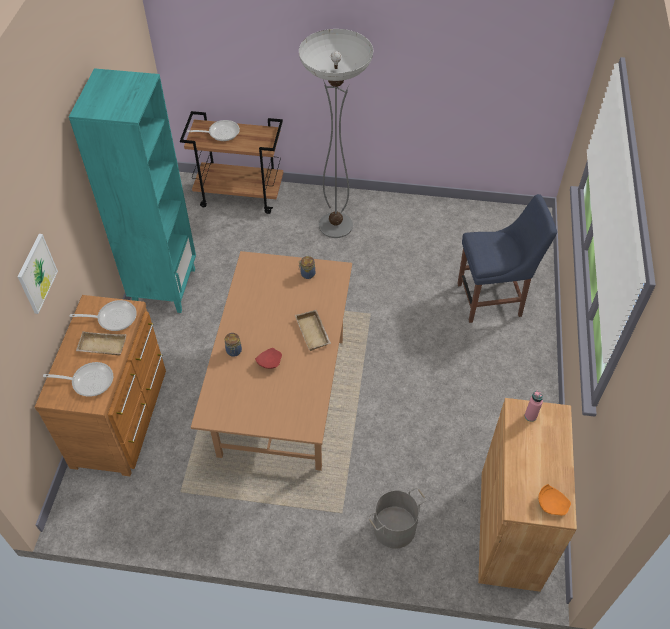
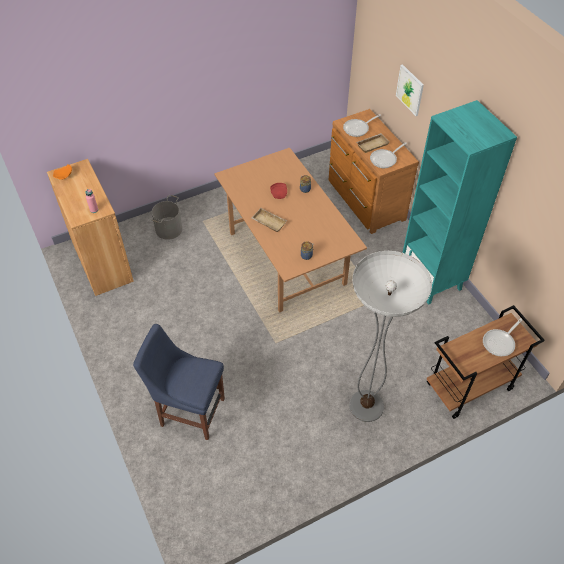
camera: 145 degrees right, 0 degrees up
blue chair [457,194,557,323] -> blue chair turned 60 degrees clockwise [133,324,225,440]

